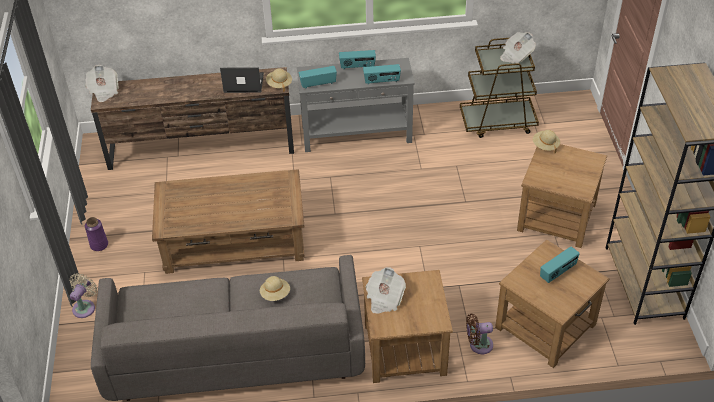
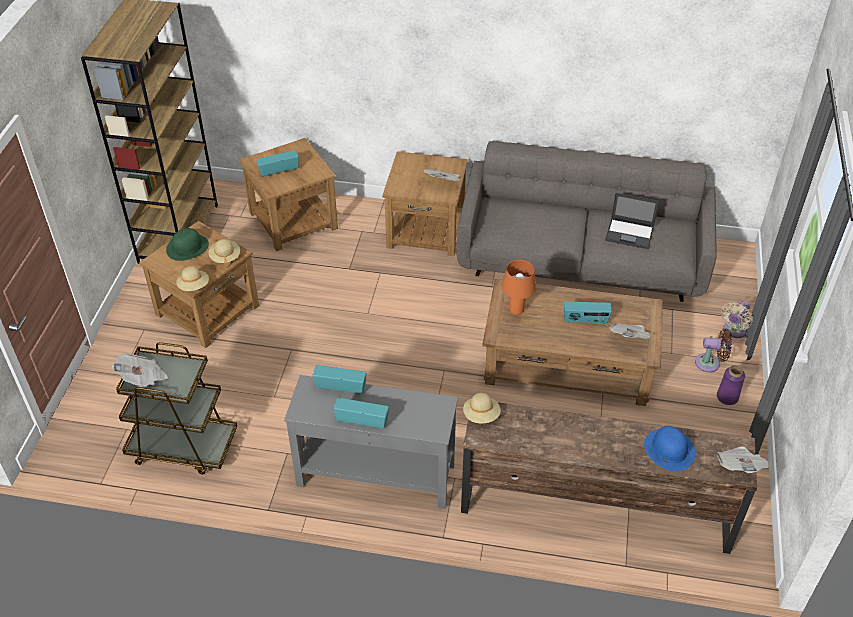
camera: 165 degrees left, 0 degrees up
laptop [220,67,264,93] -> laptop moved to [605,193,659,249]
beige hat [260,276,290,301] -> beige hat moved to [208,239,240,268]
radio [299,66,337,89] -> radio moved to [564,301,612,324]
brown fan [466,313,493,354] -> brown fan moved to [695,328,732,372]
none -> green hat [166,228,209,261]
none -> orange table lamp [502,260,536,315]
none -> newspaper [609,323,652,339]
none -> blue hat [644,426,695,471]

